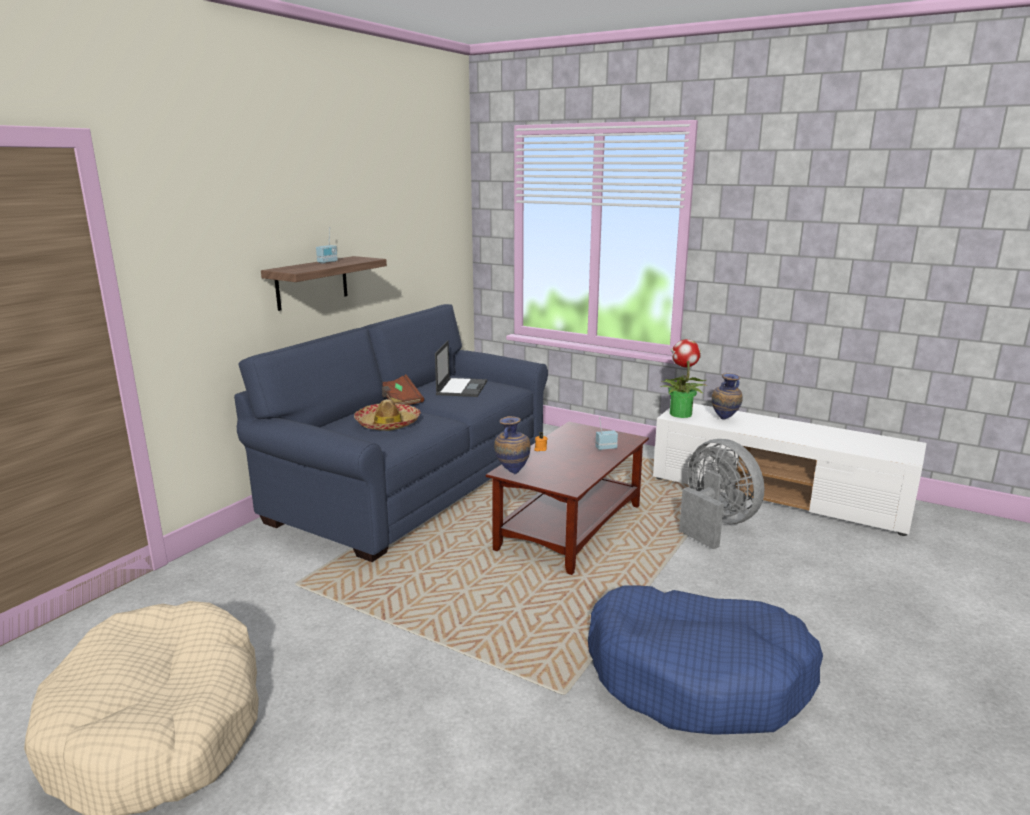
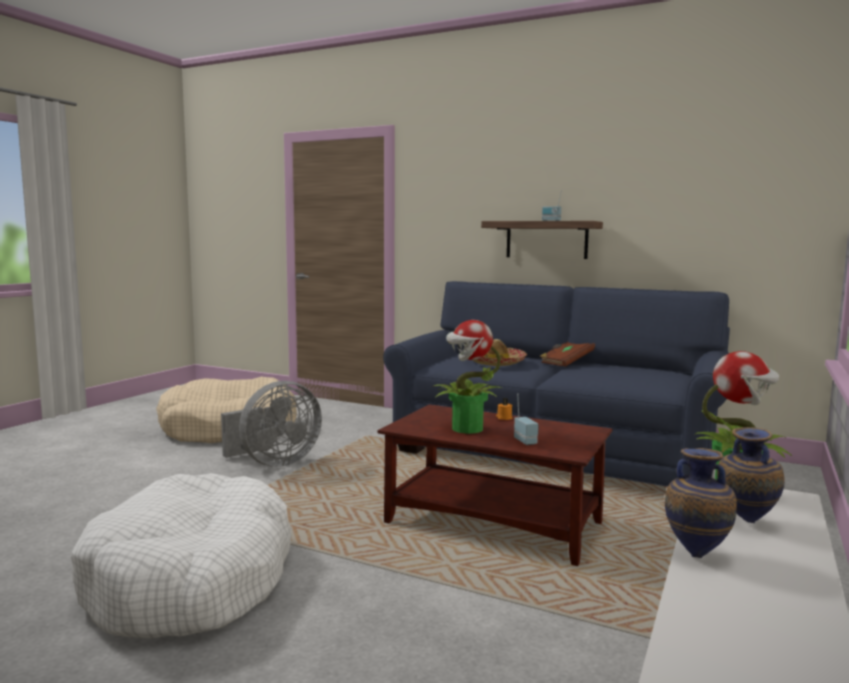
camera: 85 degrees right, 10 degrees down
laptop [435,340,487,397] -> none
vase [494,416,530,474] -> vase moved to [665,448,737,558]
blue dog bed [588,586,823,735] -> white dog bed [71,473,292,638]
grey fan [679,439,765,549] -> grey fan moved to [221,381,322,467]
none -> potted plant [432,320,502,434]

